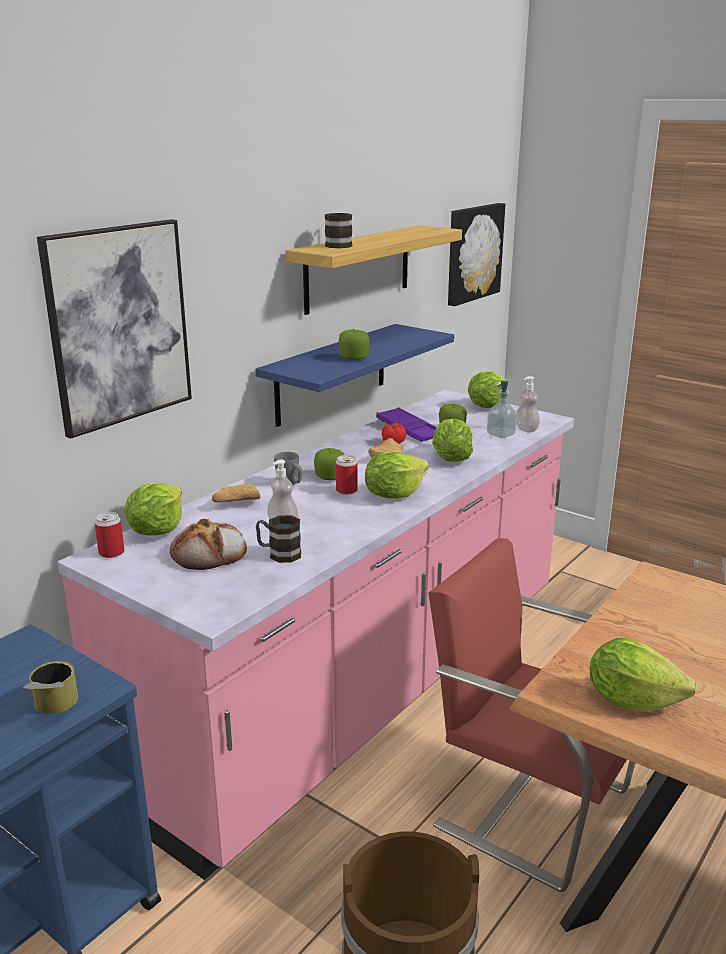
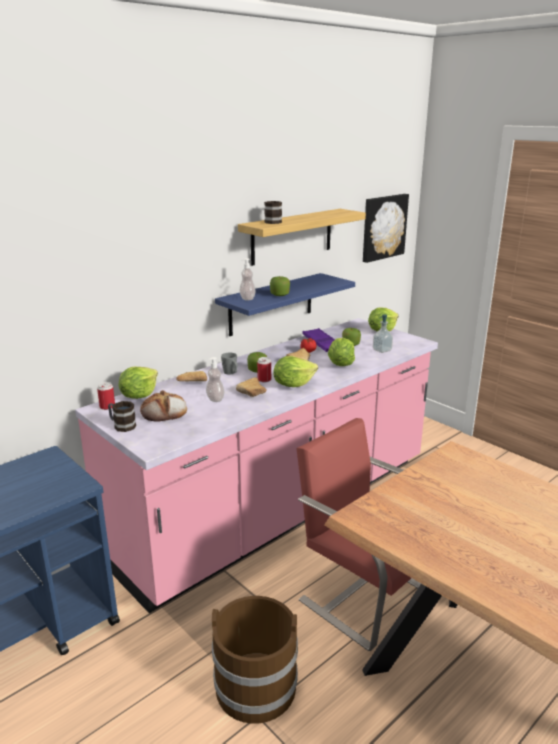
camera: 10 degrees right, 0 degrees up
can [23,661,79,714] -> none
picture [37,219,192,439] -> none
mug [256,515,301,563] -> mug moved to [108,401,136,432]
soap dispenser [516,376,540,433] -> soap dispenser moved to [239,258,256,300]
lettuce [590,638,697,711] -> none
none -> bread [236,377,267,397]

